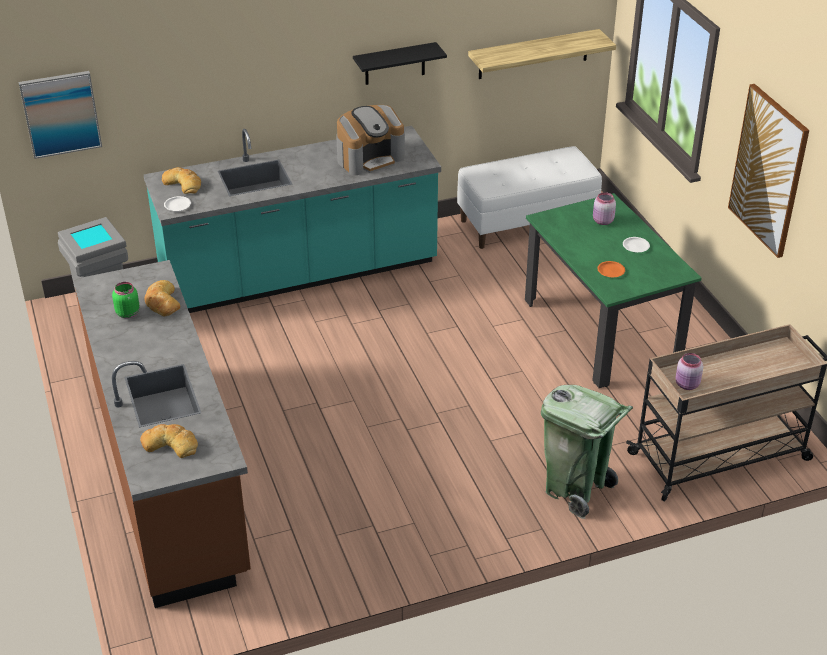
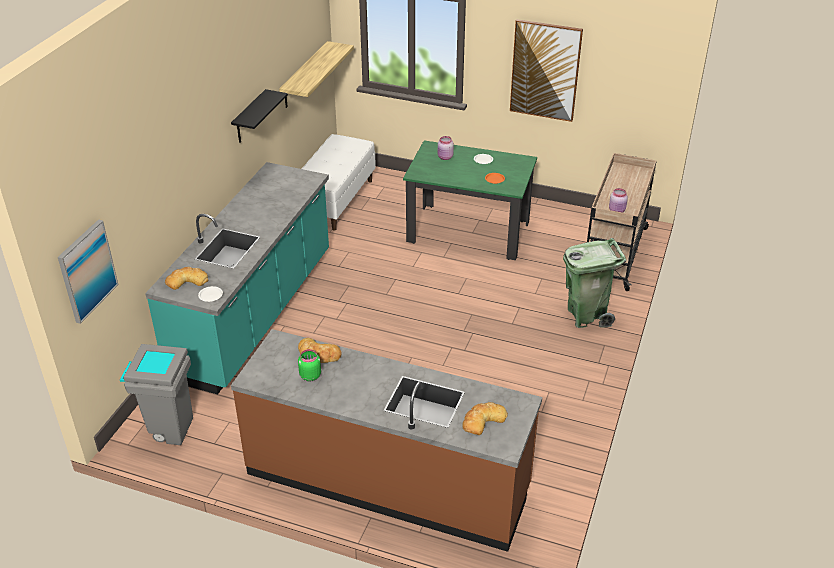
camera: 50 degrees left, 0 degrees up
coffee machine [336,105,405,175] -> none

